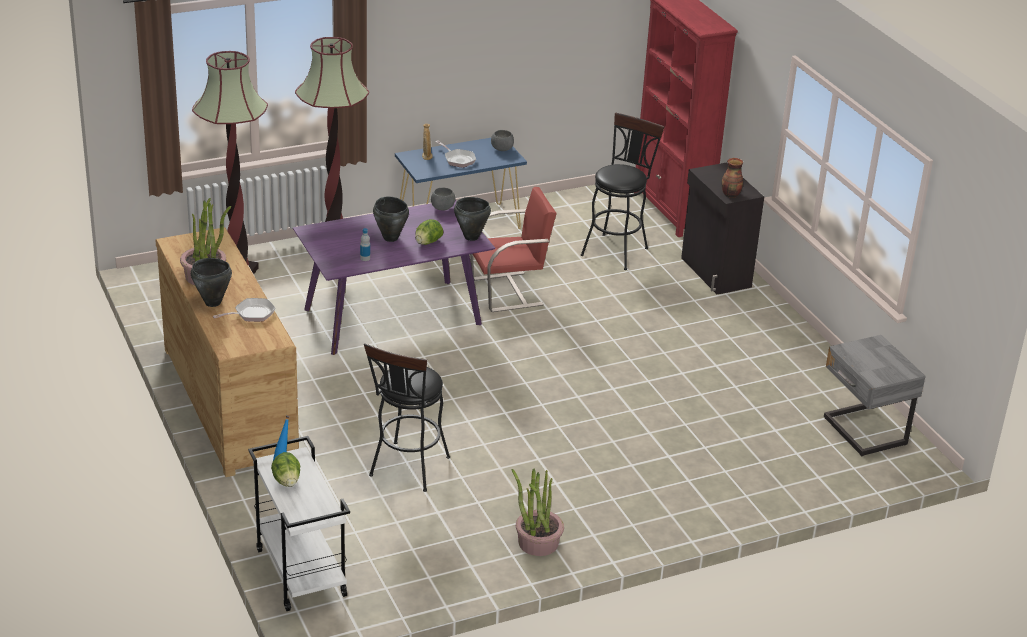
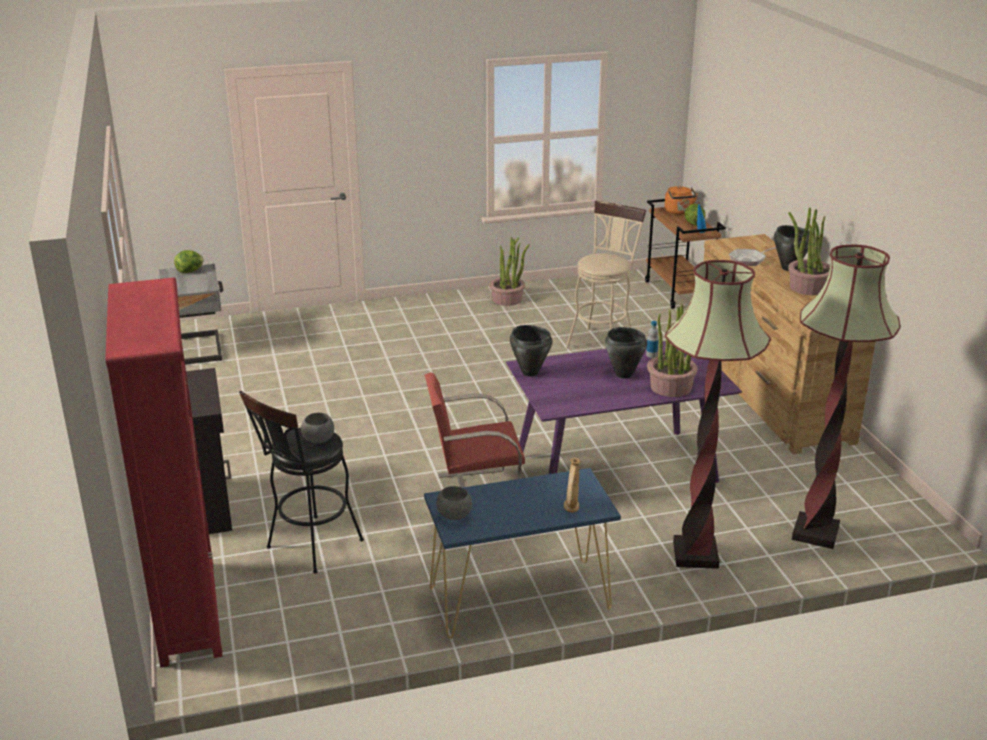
camera: 170 degrees left, 5 degrees down
white cart [248,436,350,611] -> brown cart [645,199,726,309]
black stool [364,343,450,492] -> beige stool [566,201,646,349]
lettuce [415,219,443,245] -> lettuce moved to [174,250,204,273]
grey bowl [431,188,455,210] -> grey bowl moved to [301,412,334,444]
frying pan [435,141,476,168] -> none
vase [722,158,743,198] -> none
none -> potted plant [647,305,698,397]
none -> orange kettle [665,186,698,215]

